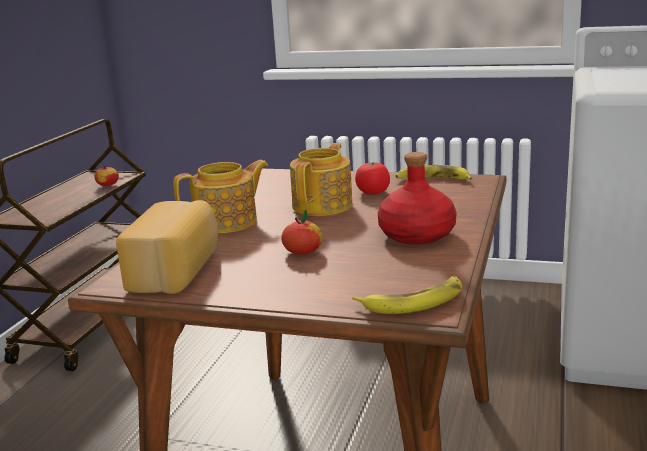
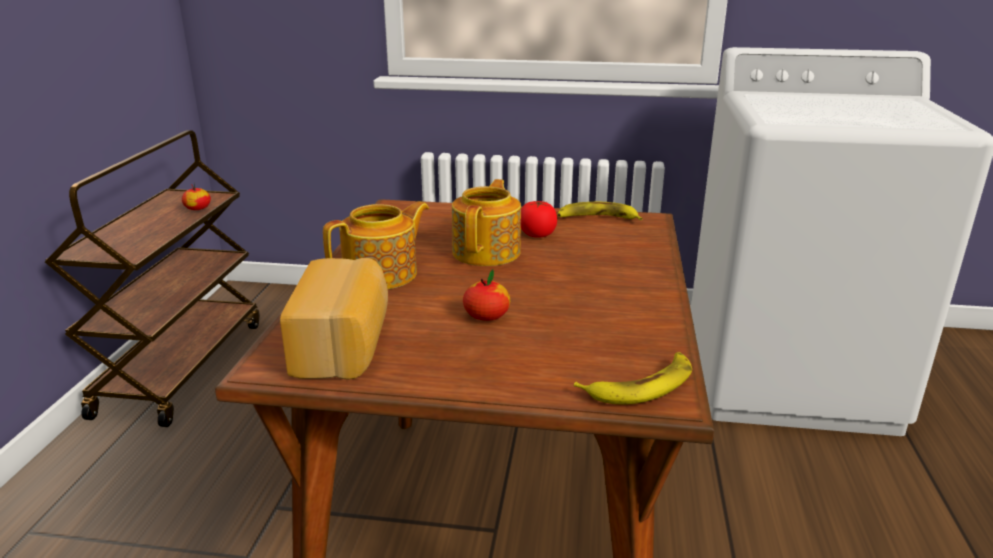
camera: 10 degrees left, 5 degrees up
red bottle [378,152,457,245] -> none

